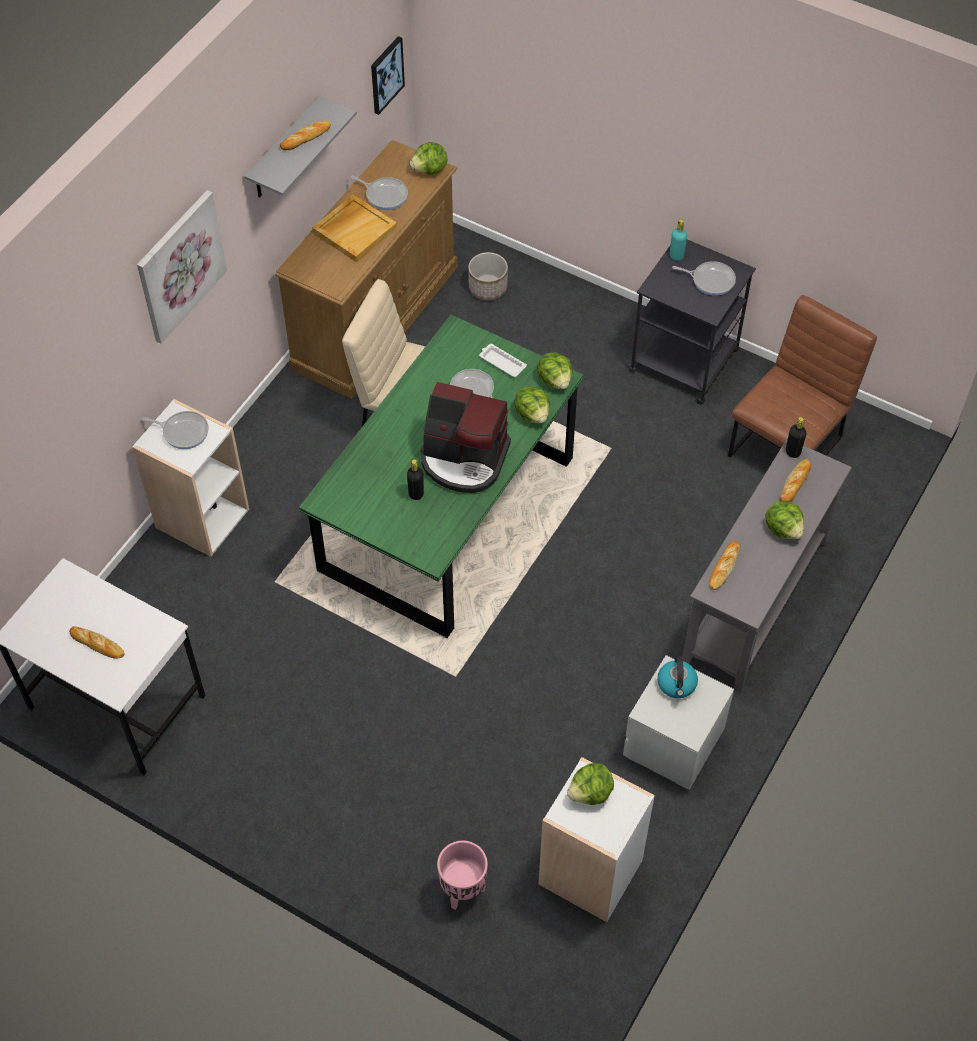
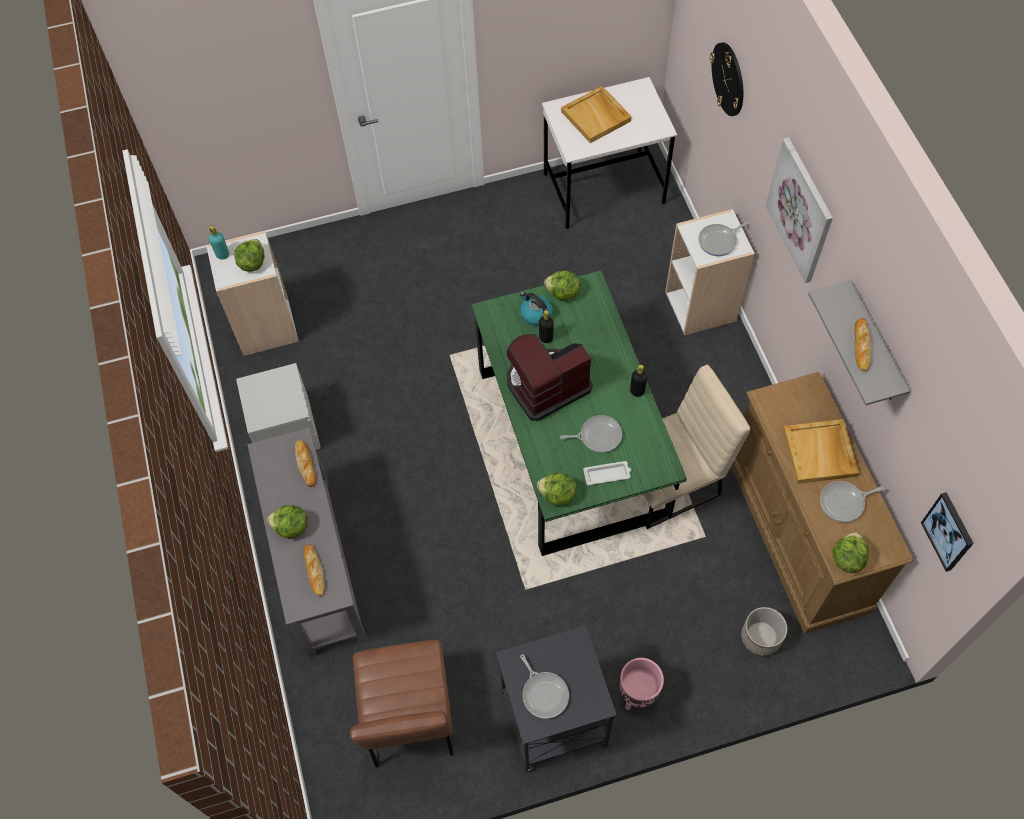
camera: 135 degrees right, 5 degrees up
bread [69,626,125,658] -> beige tray [561,86,632,143]
pink planter [437,841,488,910] -> pink planter moved to [620,658,664,711]
lettuce [515,386,550,423] -> lettuce moved to [544,270,580,301]
kettle [657,656,698,698] -> kettle moved to [520,291,553,326]
turquoise bottle [670,219,687,261] -> turquoise bottle moved to [209,225,229,259]
frying pan [672,261,736,296] -> frying pan turned 90 degrees counterclockwise [520,654,569,719]
black bottle [786,417,806,458] -> black bottle moved to [630,365,648,397]
none -> wall clock [710,42,743,116]

